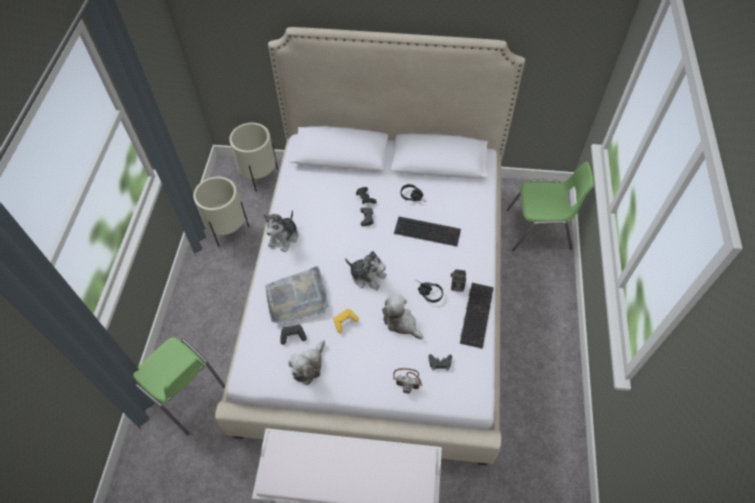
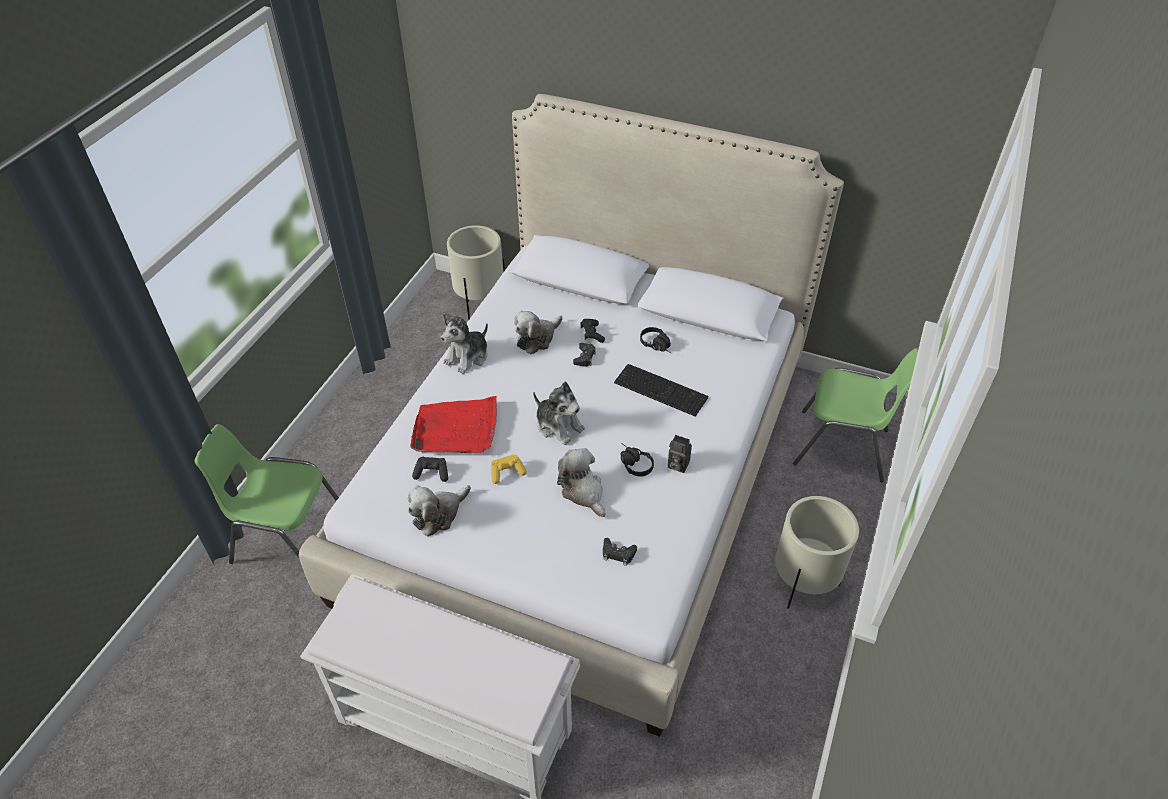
camera: 15 degrees right, 10 degrees down
green chair [133,337,225,435] -> green chair turned 135 degrees clockwise [195,424,339,564]
beige planter [193,177,249,247] -> beige planter moved to [775,496,859,609]
grey tray [265,266,328,323] -> red tray [410,396,497,453]
camera [393,368,422,394] -> none
keyboard [460,283,494,349] -> none
none -> plush toy [514,311,562,354]

